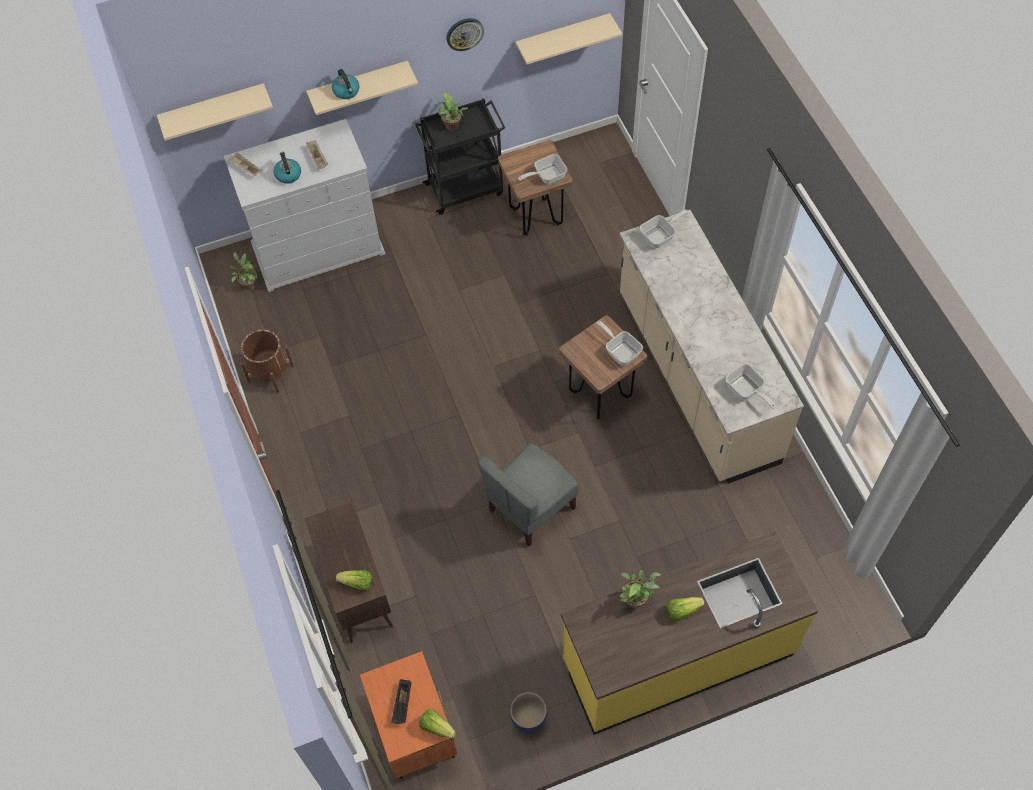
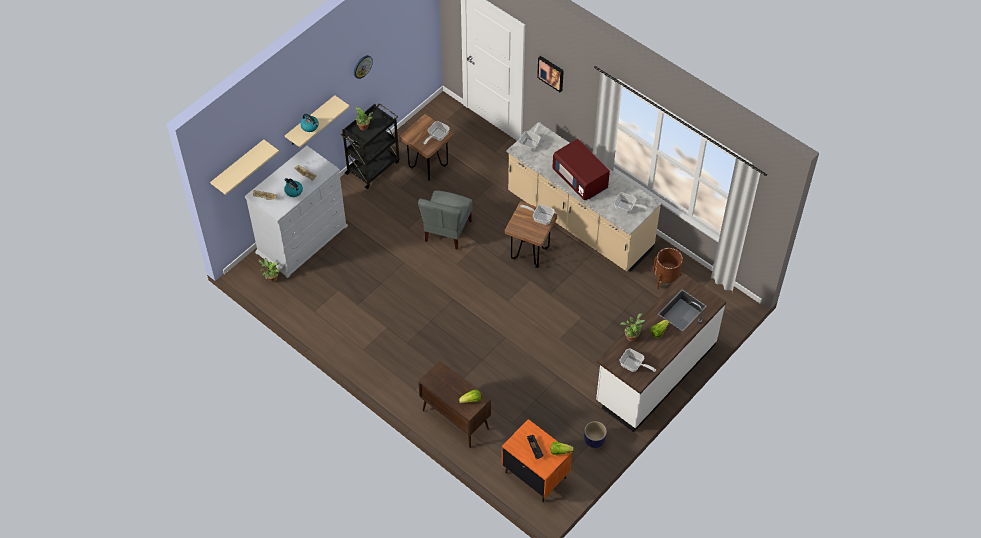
camera: 30 degrees left, 5 degrees down
brown planter [241,330,294,393] -> brown planter moved to [653,248,683,289]
grey chair [477,443,578,546] -> grey chair moved to [418,190,473,250]
beige shelf [515,13,622,64] -> none
yellow counter [561,531,818,735] -> white counter [596,273,726,432]
none -> picture [537,56,564,92]
none -> red microwave [552,139,610,200]
none -> frying pan [620,349,656,372]

